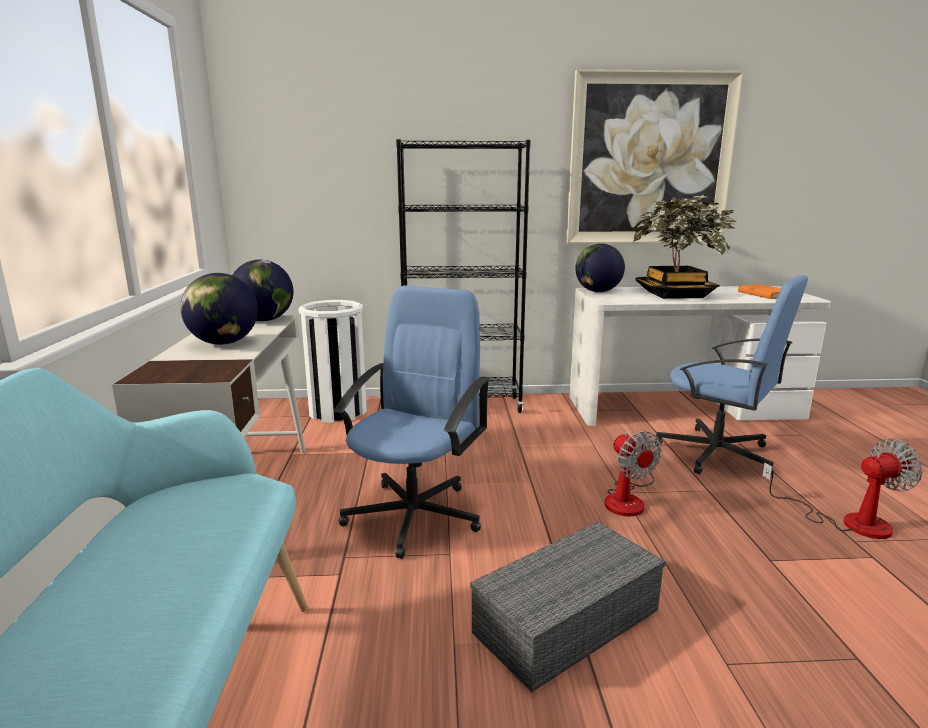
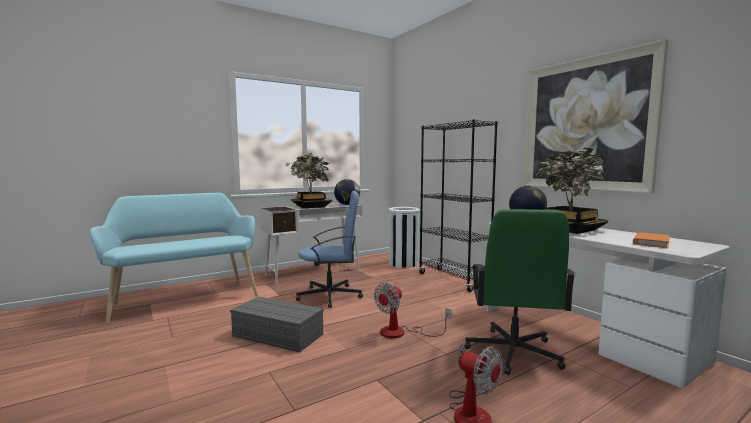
camera: 60 degrees right, 10 degrees down
globe [180,273,258,345] -> potted plant [286,153,332,208]
blue office chair [655,275,808,475] -> green office chair [464,209,576,375]

